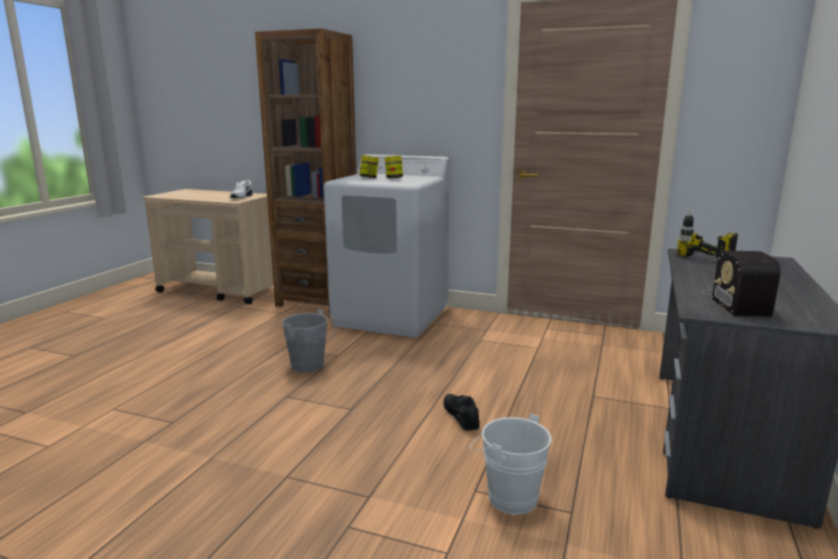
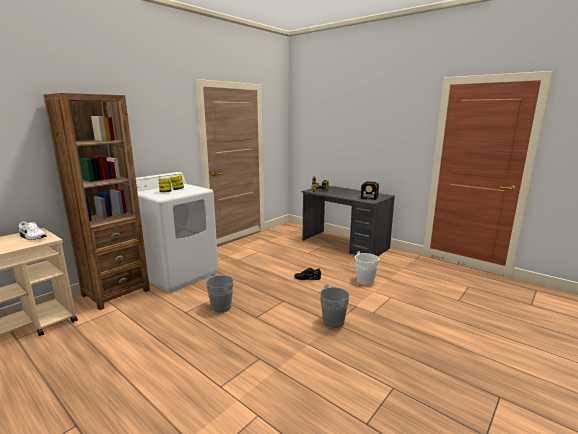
camera: 70 degrees left, 0 degrees up
none -> grey bucket [314,284,350,328]

